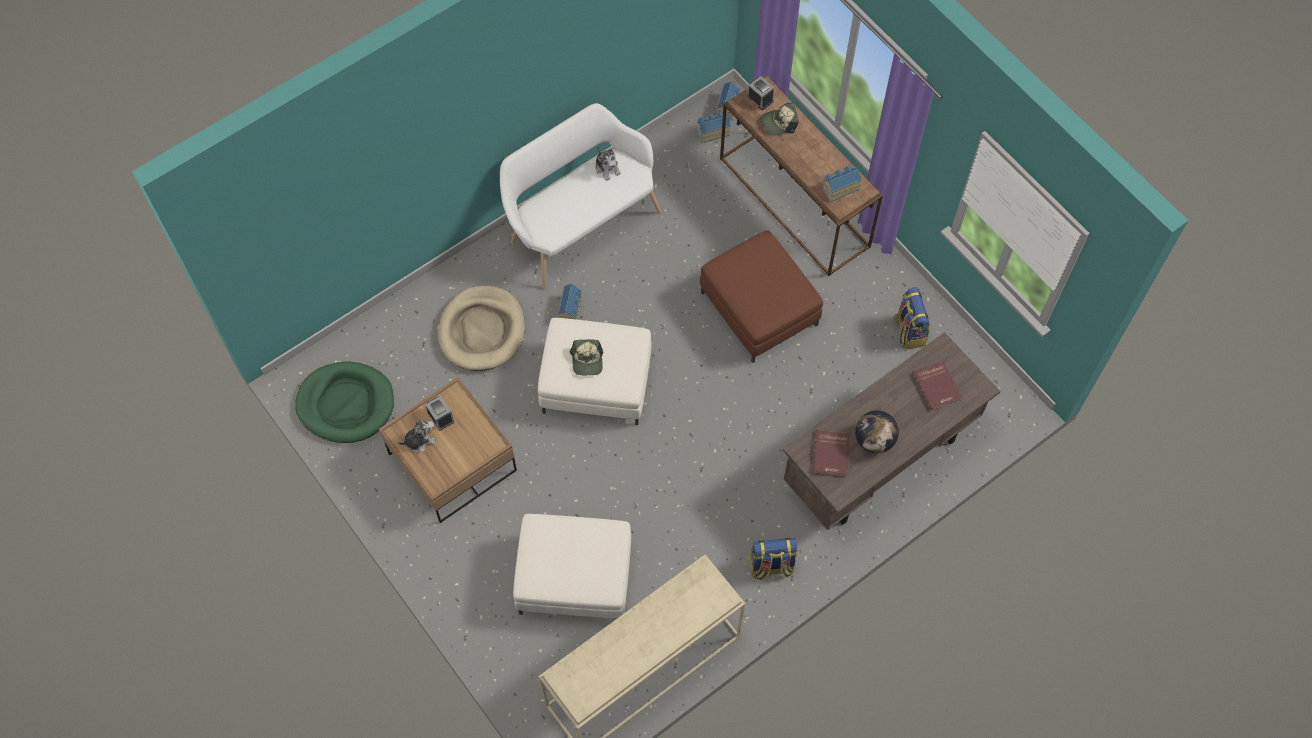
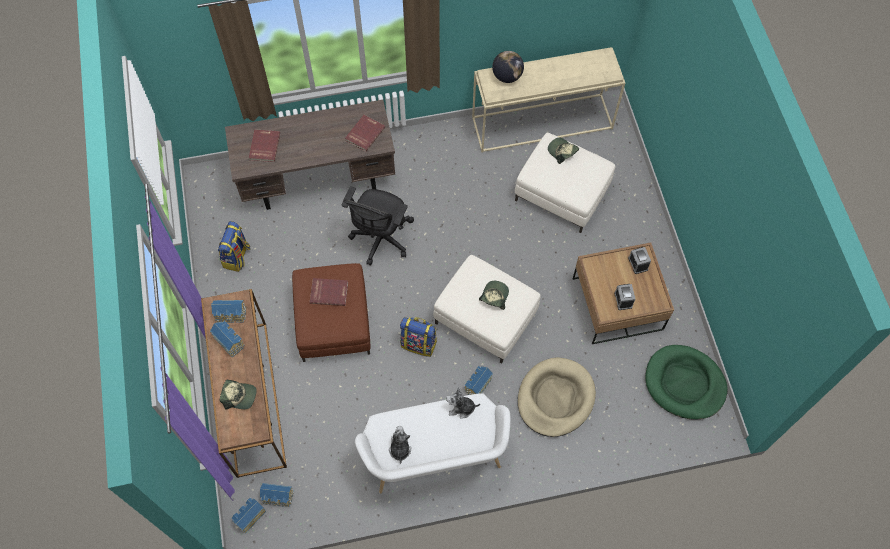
camera: 155 degrees left, 0 degrees up
plush toy [398,420,437,452] -> plush toy moved to [446,387,480,419]
alarm clock [747,76,774,110] -> alarm clock moved to [628,247,651,274]
backpack [750,538,797,581] -> backpack moved to [400,317,437,357]
globe [855,410,899,453] -> globe moved to [492,51,524,83]
none -> toy house [210,321,245,357]
none -> red book [310,278,348,306]
none -> black office chair [342,186,414,266]
none -> cap [548,138,579,164]

